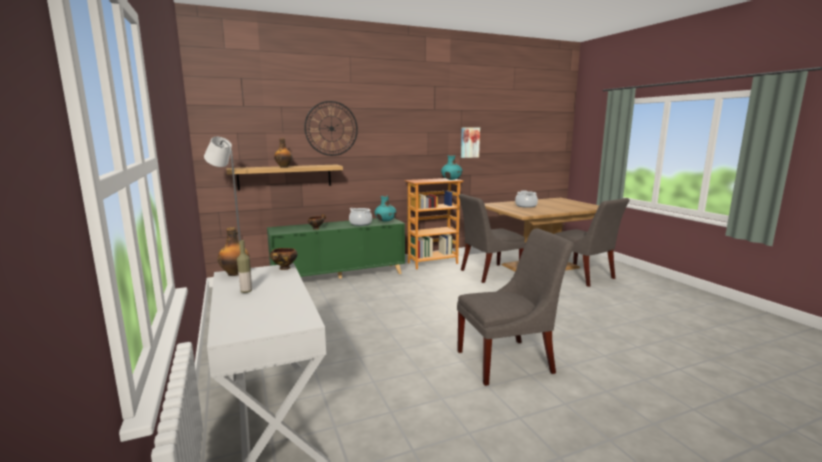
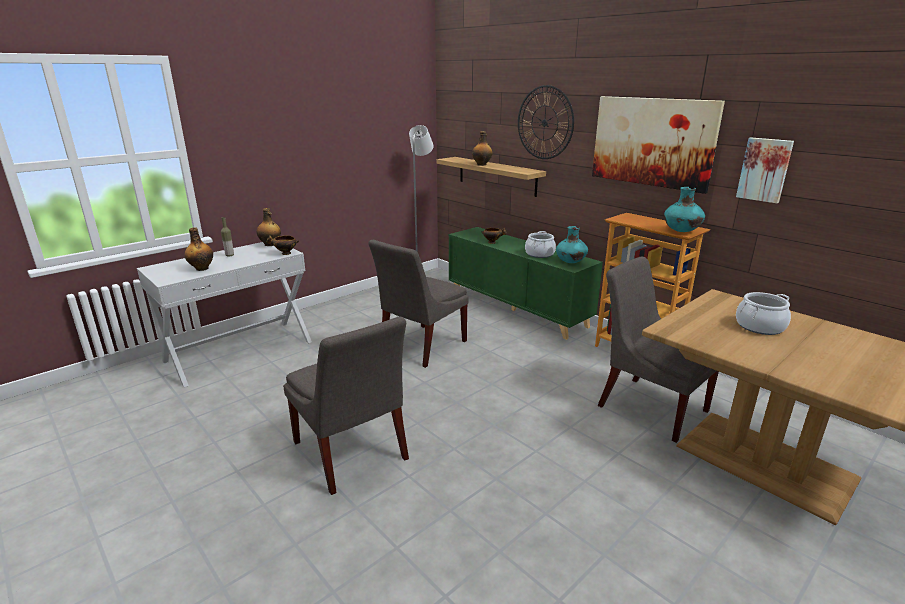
camera: 70 degrees right, 10 degrees up
grey chair [555,198,629,287] -> grey chair moved to [368,240,469,368]
none -> bottle [184,228,213,271]
none -> picture [592,96,725,194]

